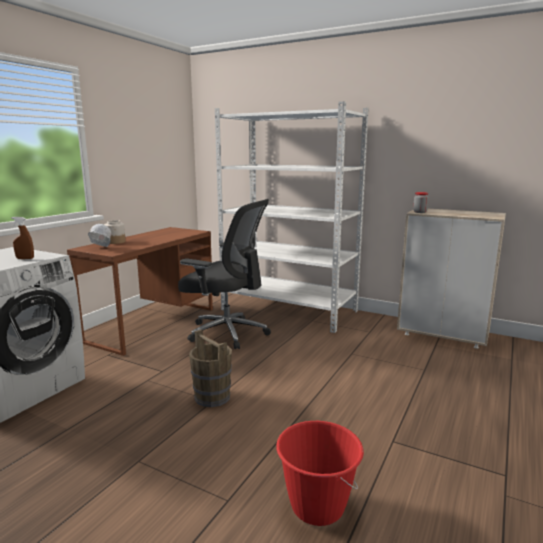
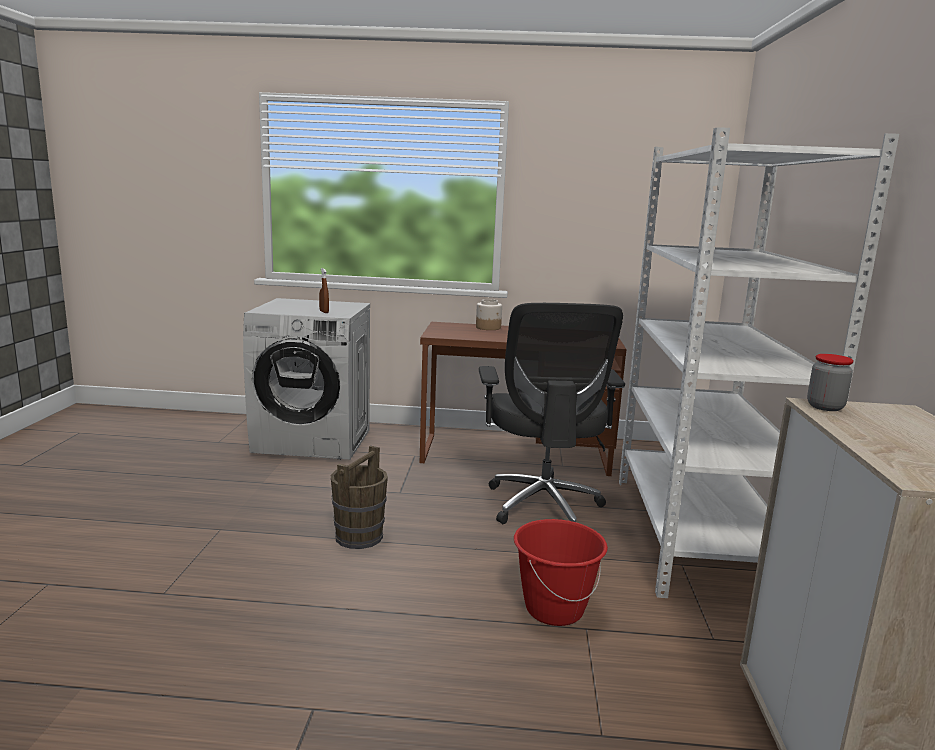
camera: 65 degrees right, 0 degrees up
white hard hat [88,224,111,247] -> none
red bucket [276,421,364,526] -> red bucket moved to [514,519,608,626]

